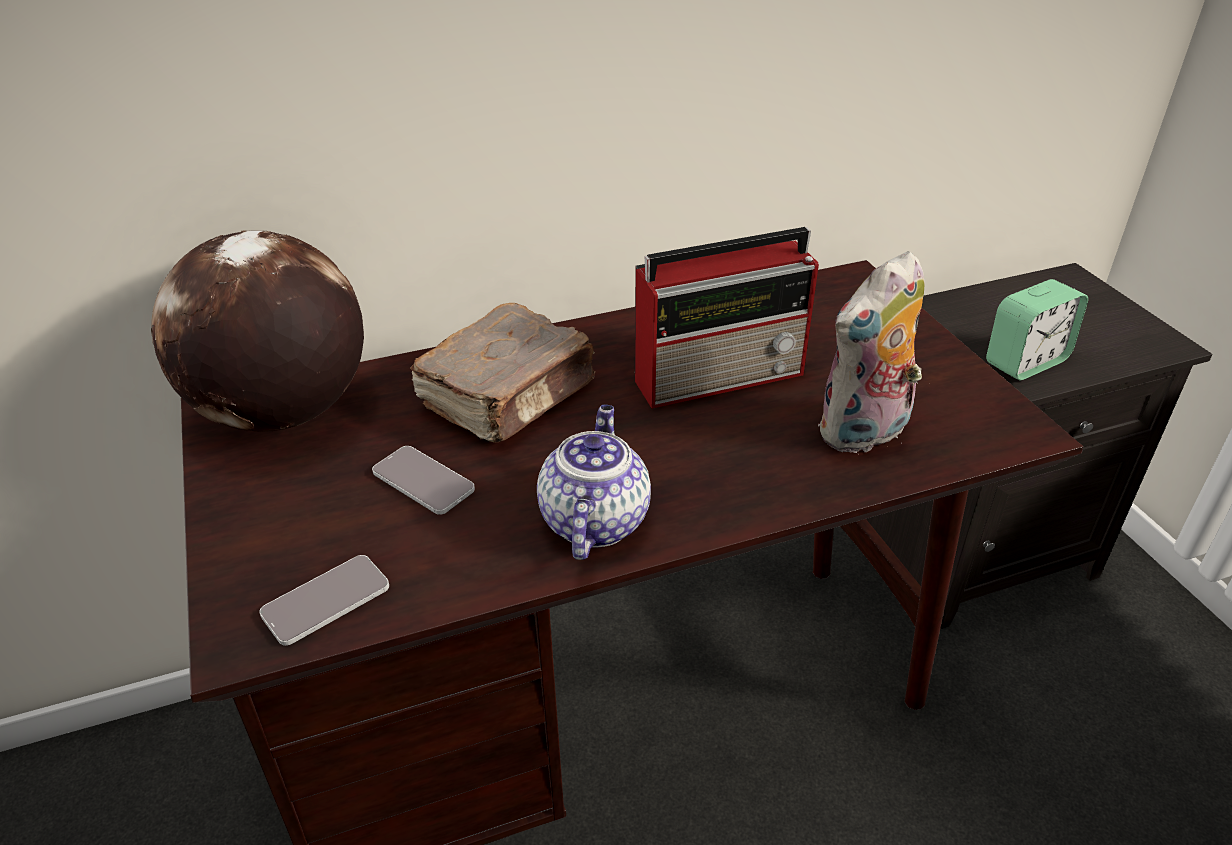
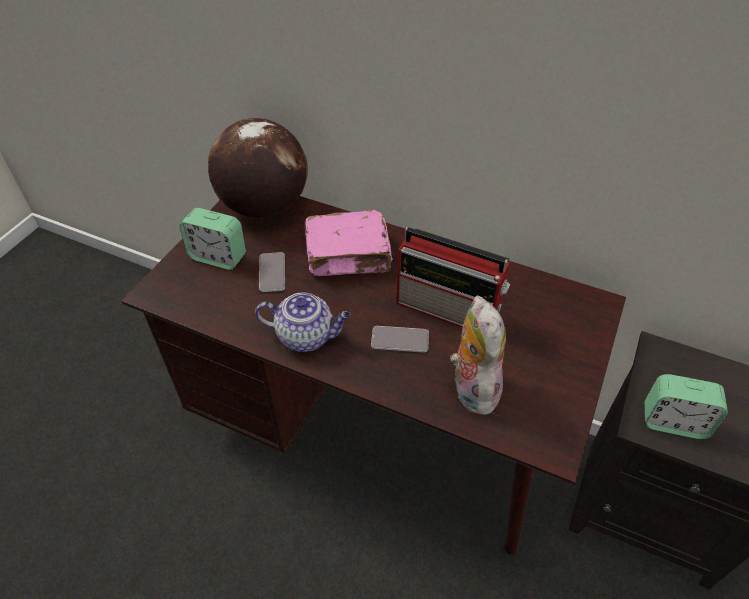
camera: 45 degrees right, 10 degrees up
phone [259,555,389,646] -> phone moved to [371,326,429,353]
brown book [410,303,596,443] -> pink book [305,210,393,276]
teapot [537,405,651,560] -> teapot turned 45 degrees clockwise [255,292,351,352]
plush toy [818,251,925,455] -> plush toy turned 75 degrees clockwise [450,295,506,415]
none -> alarm clock [179,208,246,270]

